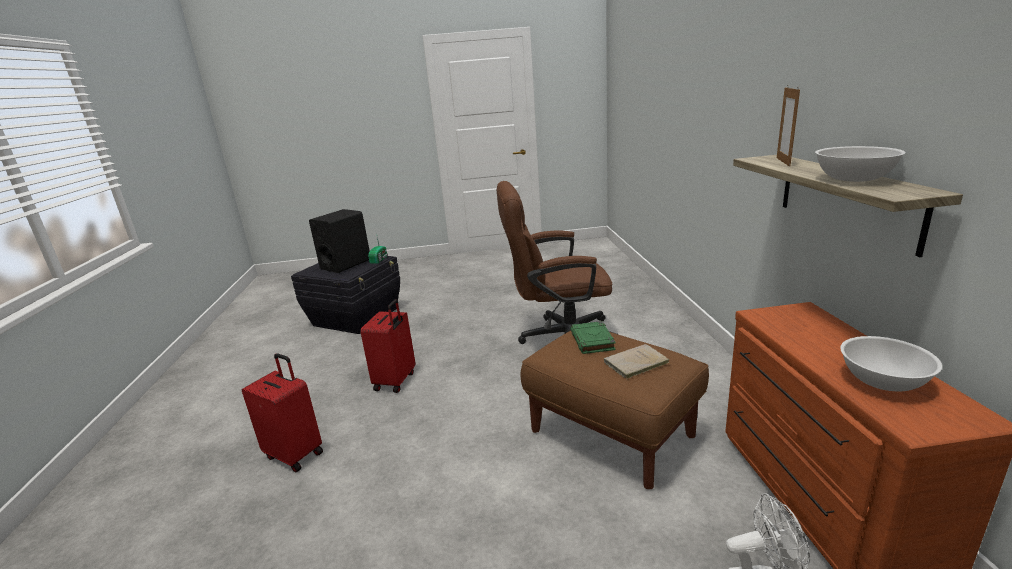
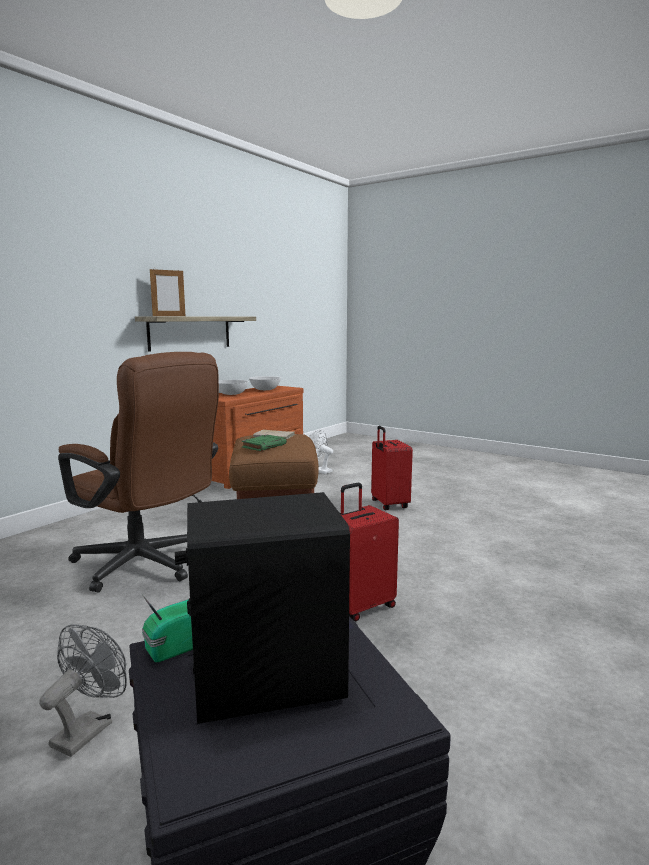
camera: 140 degrees left, 10 degrees down
red suitcase [242,353,323,472] -> red suitcase moved to [371,426,413,510]
white bowl [815,146,906,182] -> white bowl moved to [219,380,249,395]
none -> grey fan [39,624,127,757]

